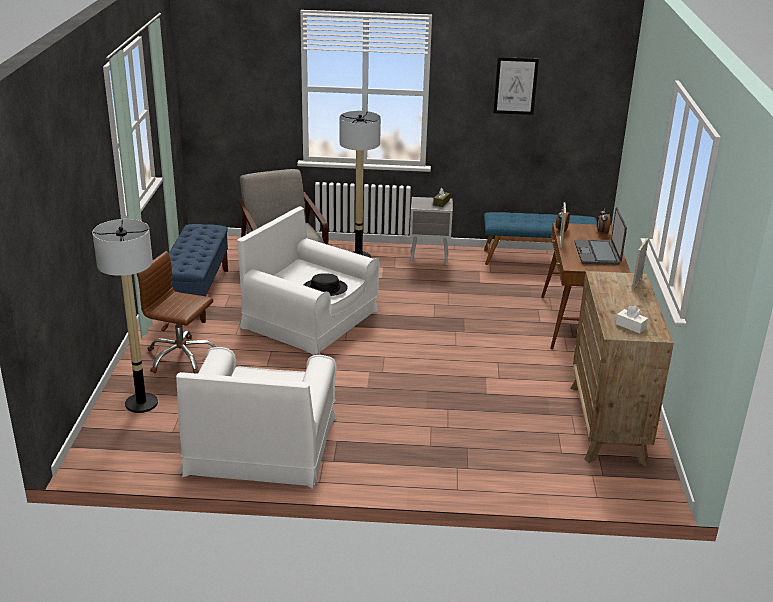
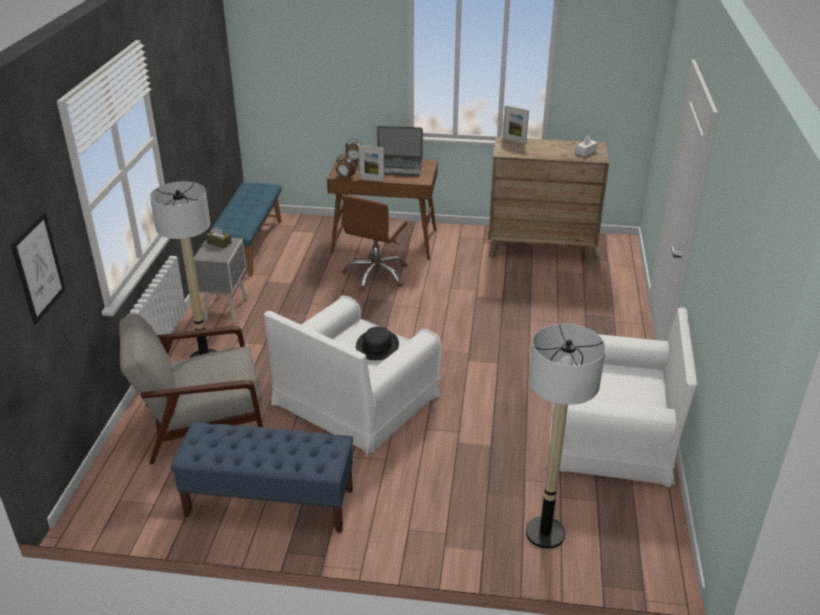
camera: 85 degrees left, 5 degrees up
brown office chair [137,251,216,373] -> brown office chair moved to [342,195,407,291]
picture [493,57,539,115] -> picture moved to [10,212,66,325]

